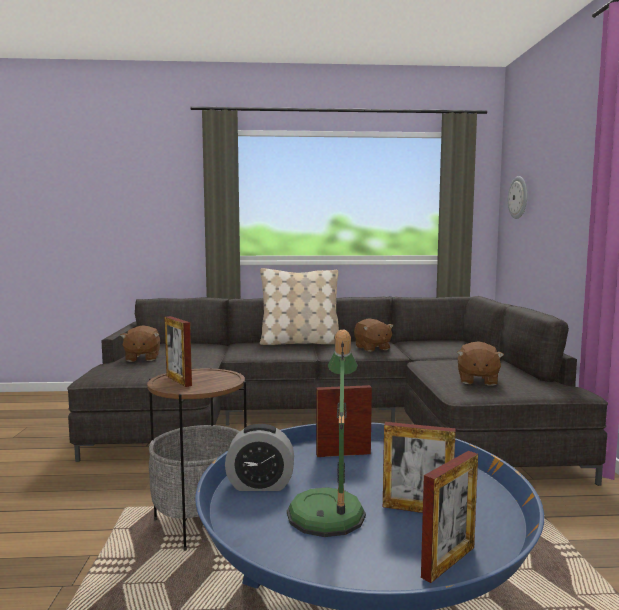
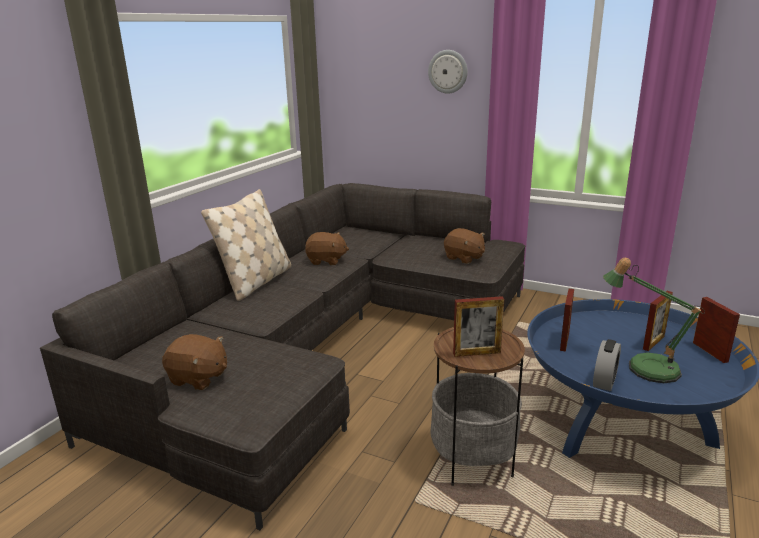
camera: 60 degrees left, 15 degrees up
wall clock [508,176,527,219] -> wall clock moved to [428,50,468,94]

